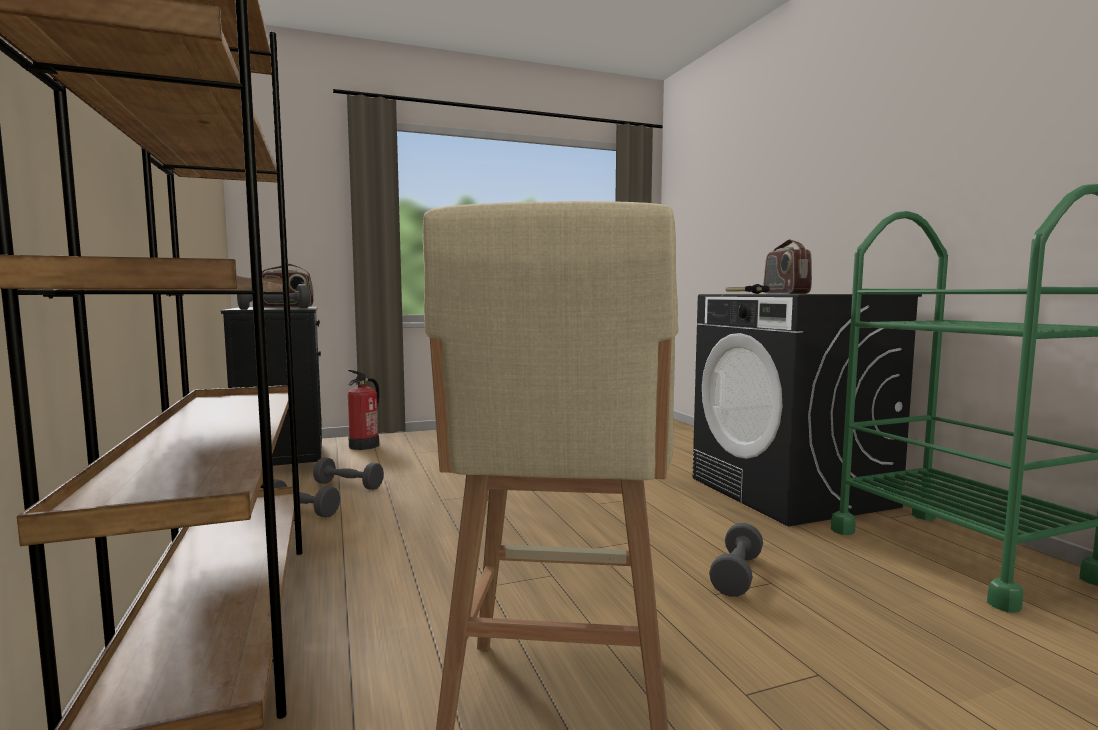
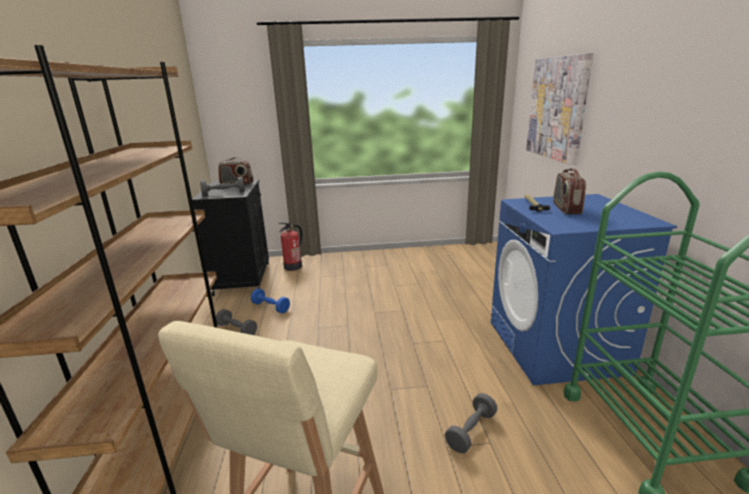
camera: 15 degrees right, 15 degrees up
grey dumbbell [313,458,384,490] -> blue dumbbell [251,289,290,313]
black washing machine [693,294,922,526] -> blue washing machine [491,194,677,385]
none -> picture [526,53,593,165]

